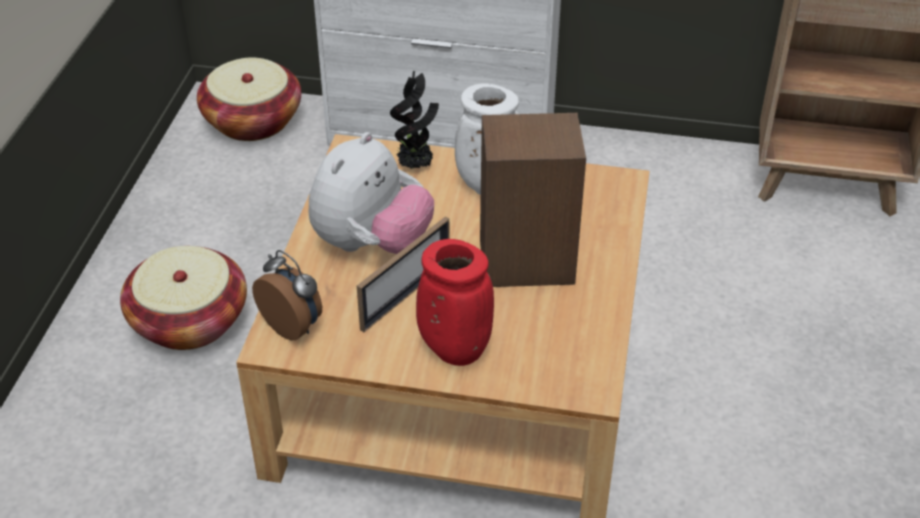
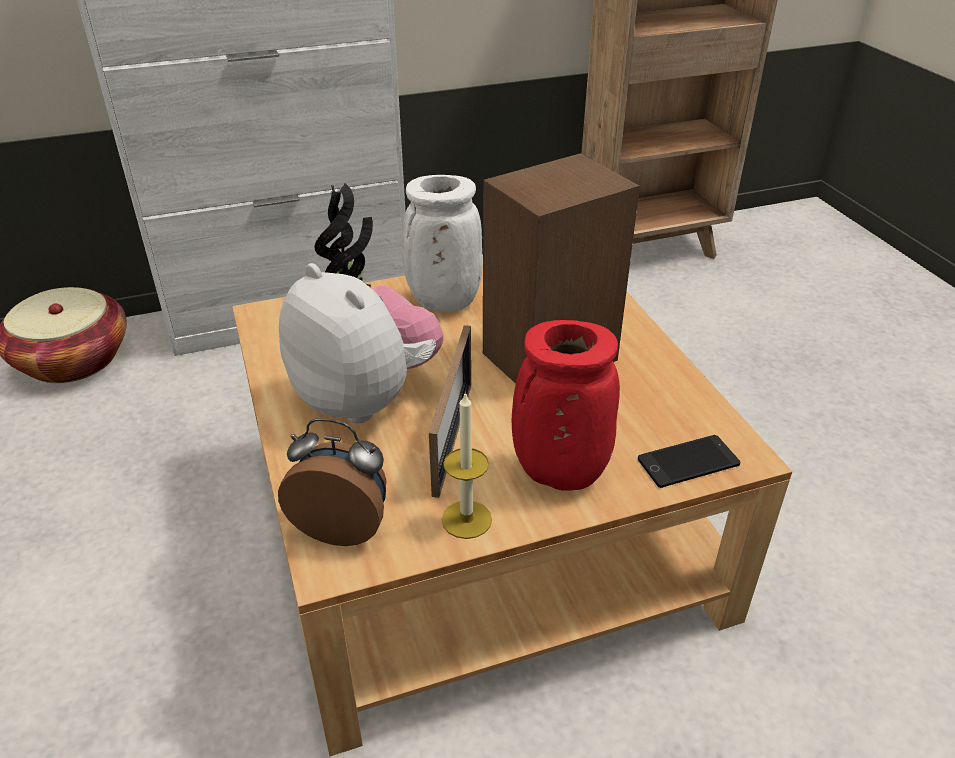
camera: 30 degrees left, 5 degrees down
basket [120,246,247,350] -> none
plush toy [309,132,434,254] -> plush toy turned 45 degrees counterclockwise [279,263,443,423]
none -> candle [442,391,492,539]
none -> phone [638,435,740,488]

